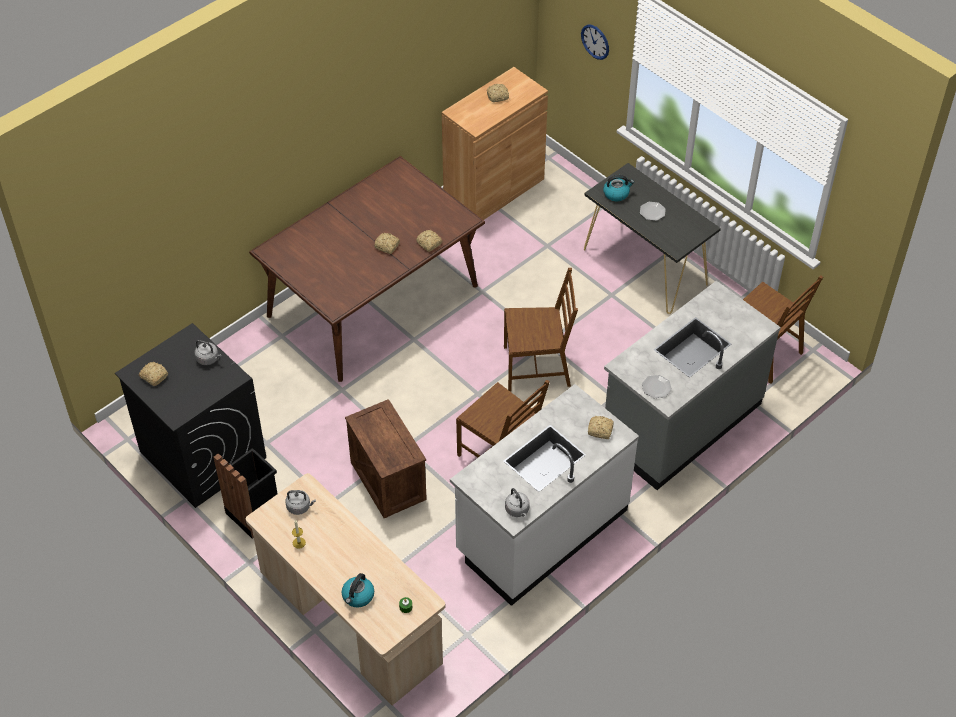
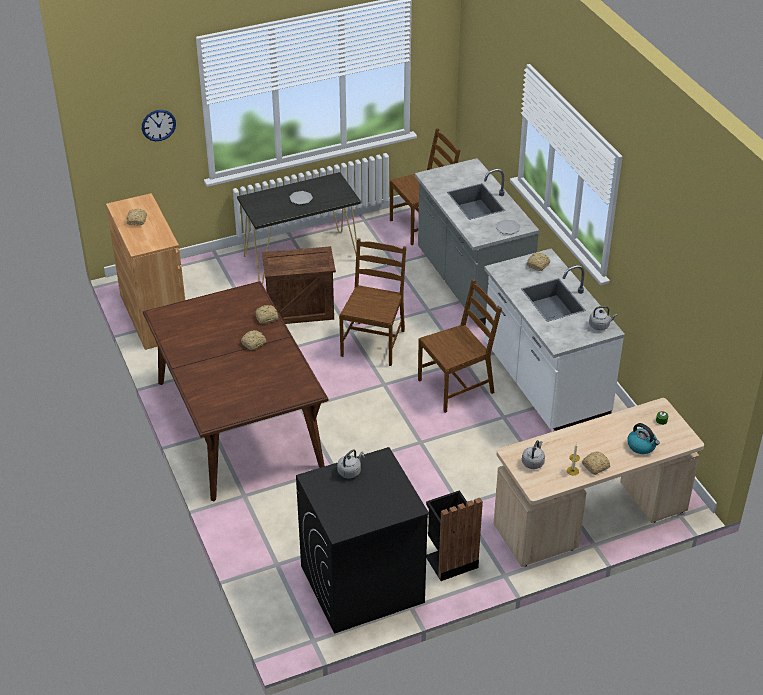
camera: 70 degrees left, 10 degrees down
bread [139,362,168,386] -> bread moved to [582,452,610,475]
crate [345,399,427,518] -> crate moved to [262,246,336,324]
kettle [603,175,634,201] -> none

